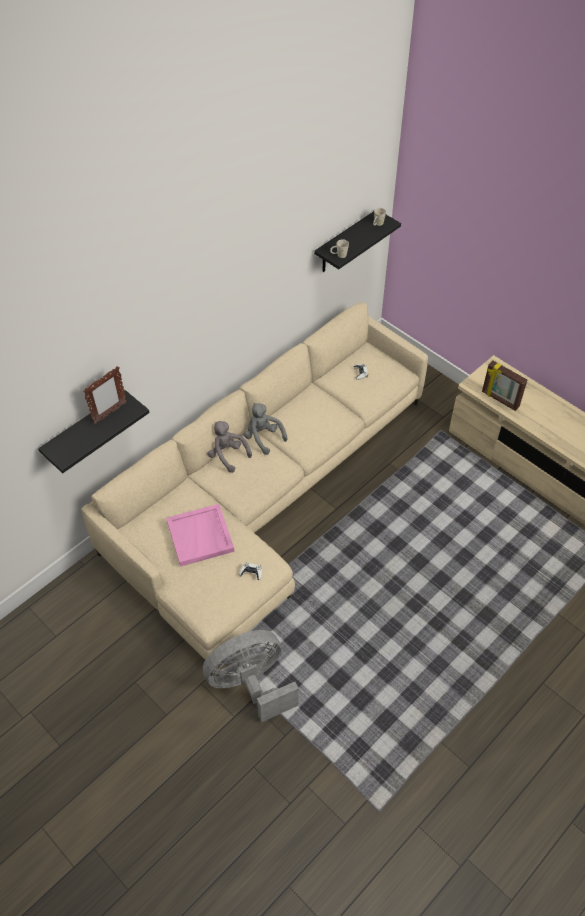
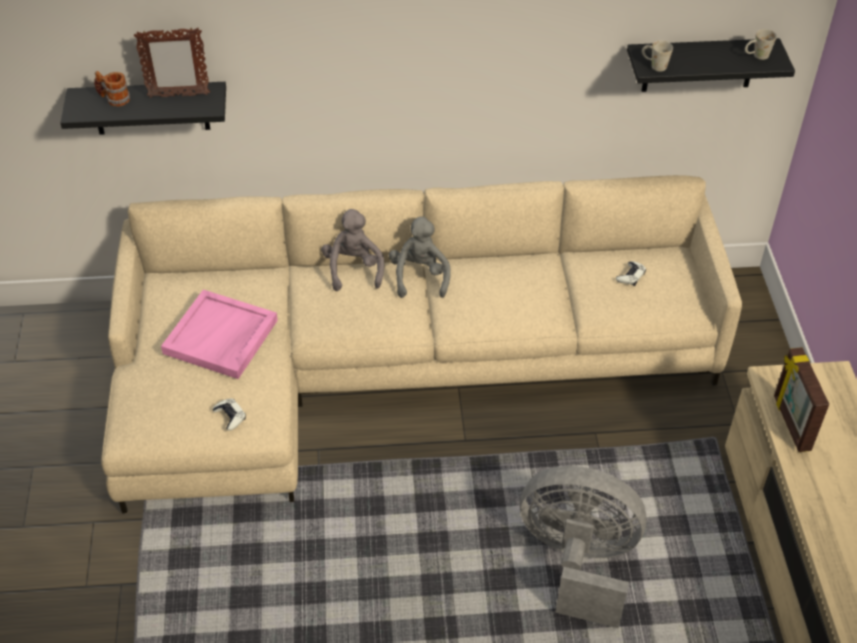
camera: 40 degrees right, 5 degrees down
grey fan [203,630,299,722] -> grey fan moved to [520,466,646,628]
none -> mug [94,71,130,107]

